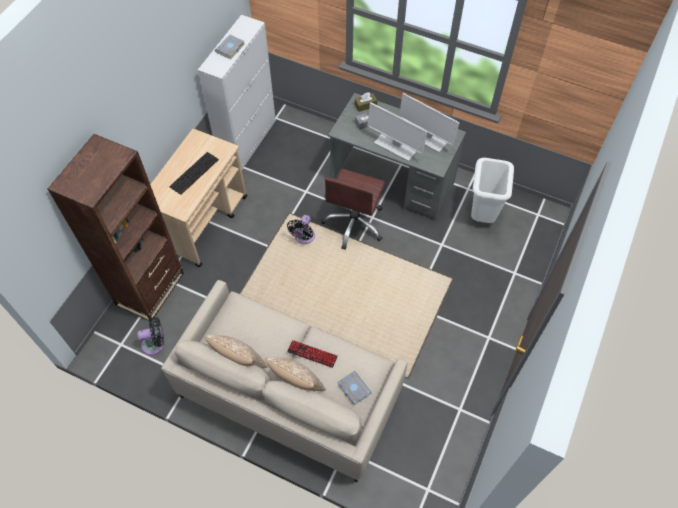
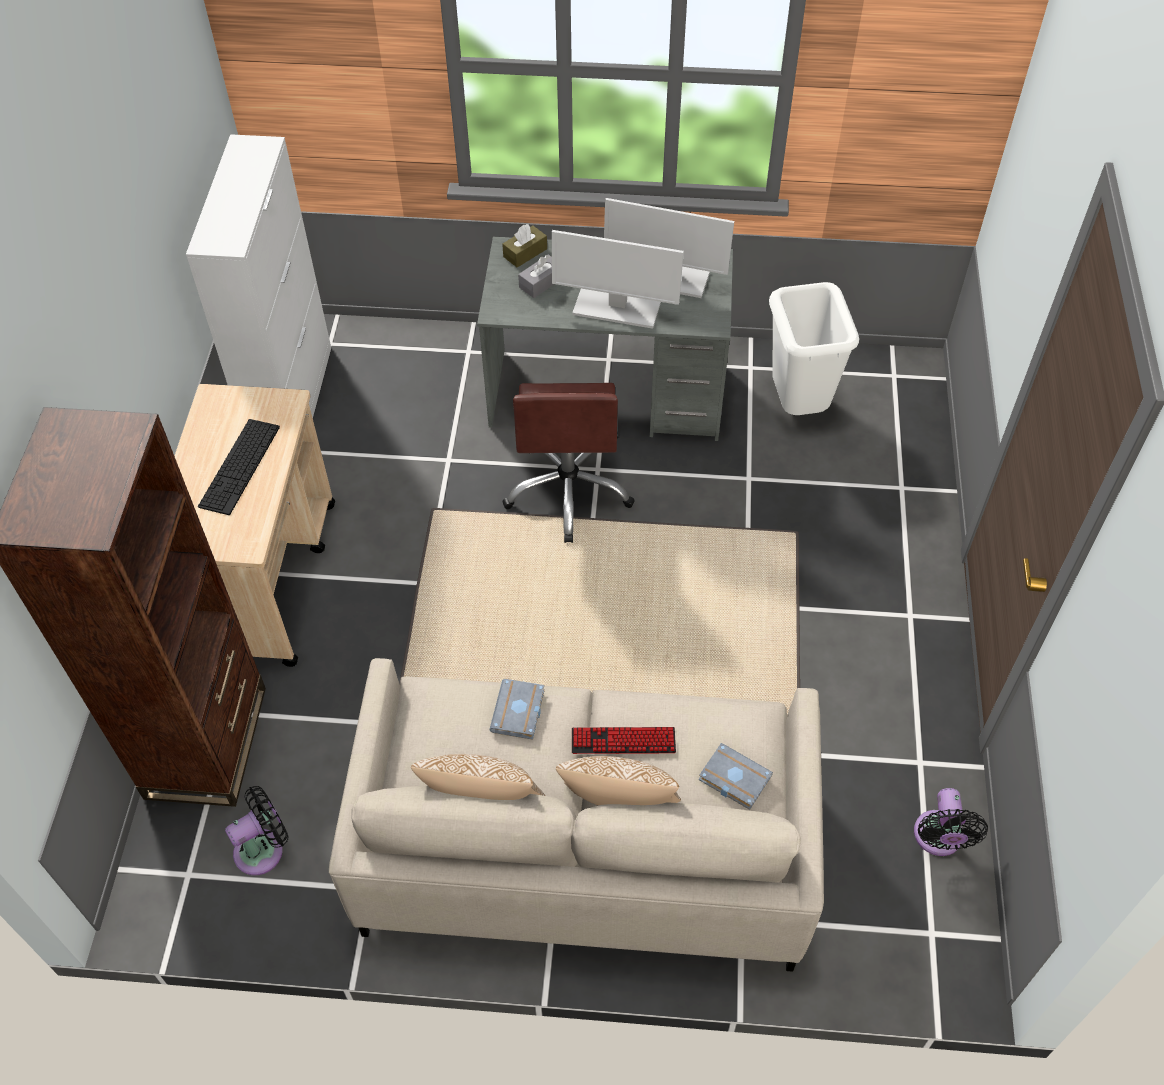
camera: 20 degrees left, 5 degrees down
grey book [215,35,245,59] -> grey book moved to [489,679,545,740]
black fan [287,215,315,244] -> black fan moved to [914,788,988,856]

